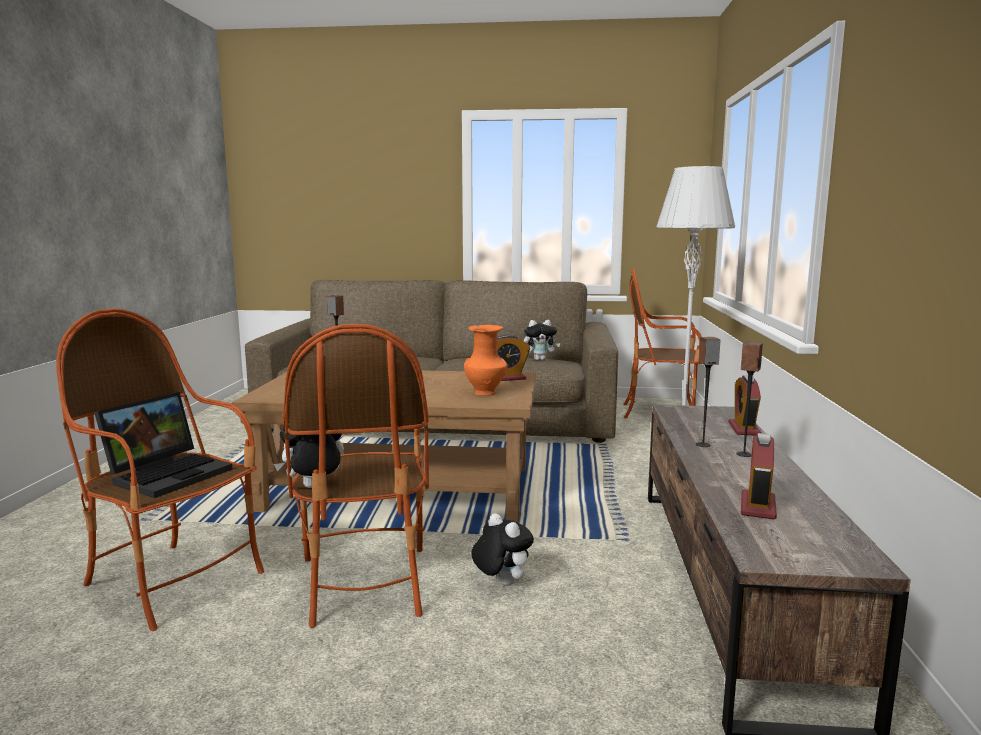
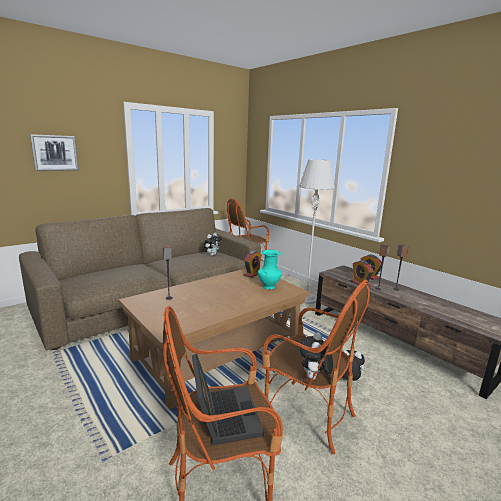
camera: 45 degrees left, 5 degrees up
orange vase [464,324,507,395] -> turquoise vase [258,250,282,289]
alarm clock [741,433,777,520] -> alarm clock moved to [351,260,374,287]
none -> picture [30,134,79,171]

